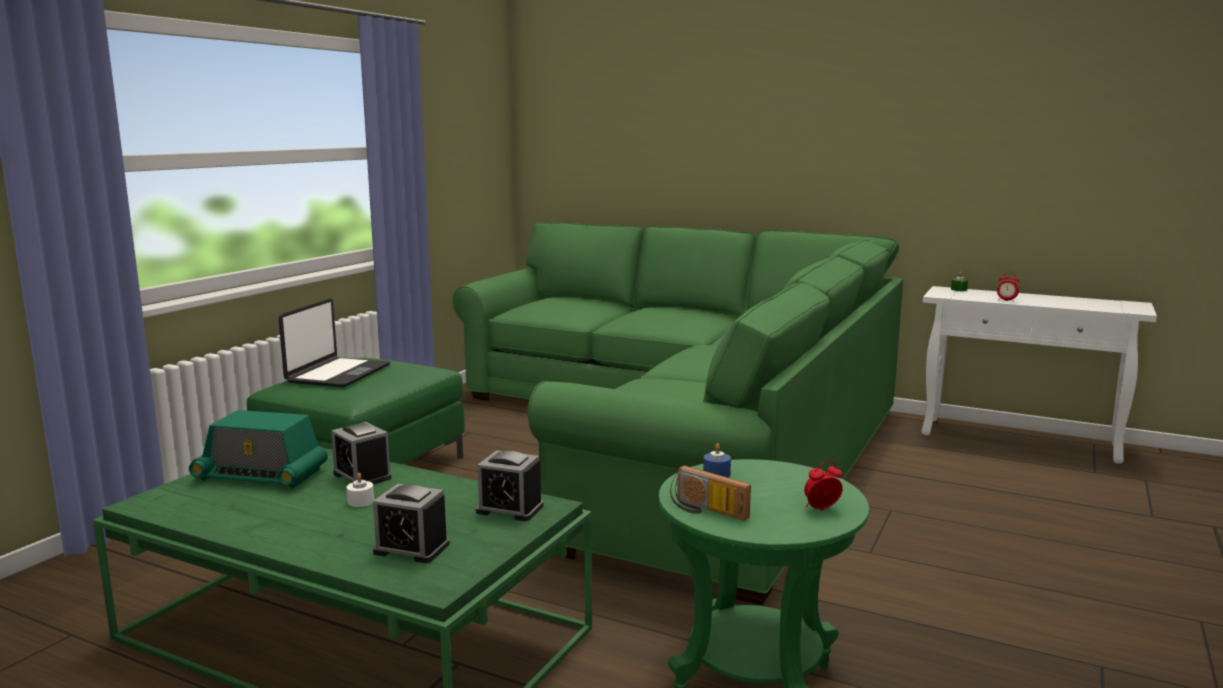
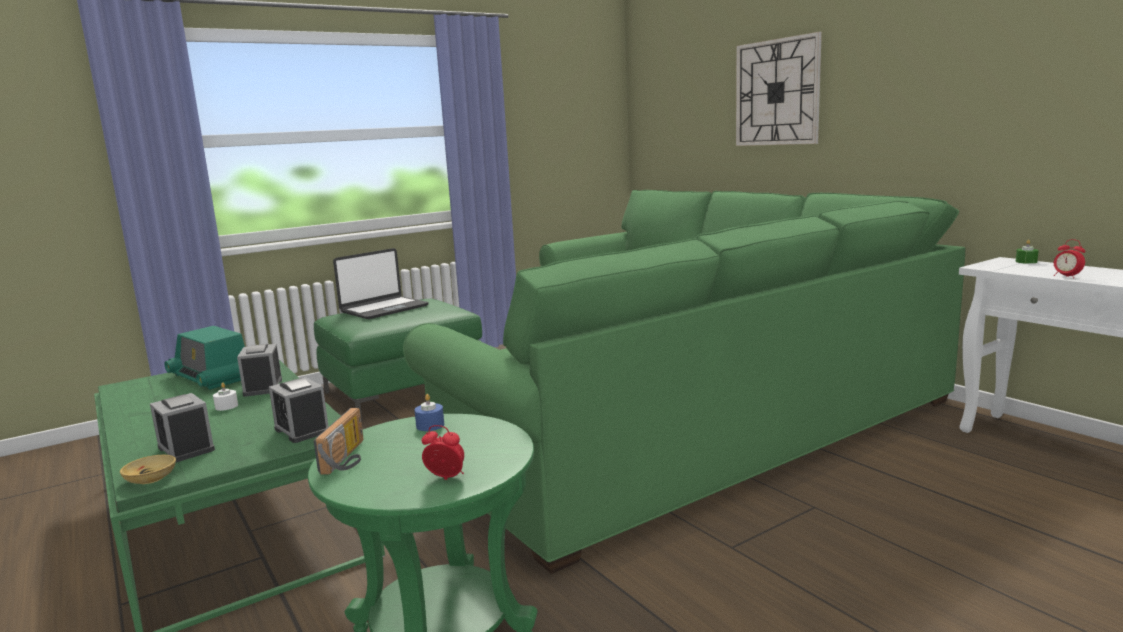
camera: 30 degrees right, 0 degrees up
radio [670,465,751,521] -> radio turned 150 degrees counterclockwise [314,408,364,475]
none -> beige bowl [120,455,176,484]
none -> wall clock [736,32,822,146]

